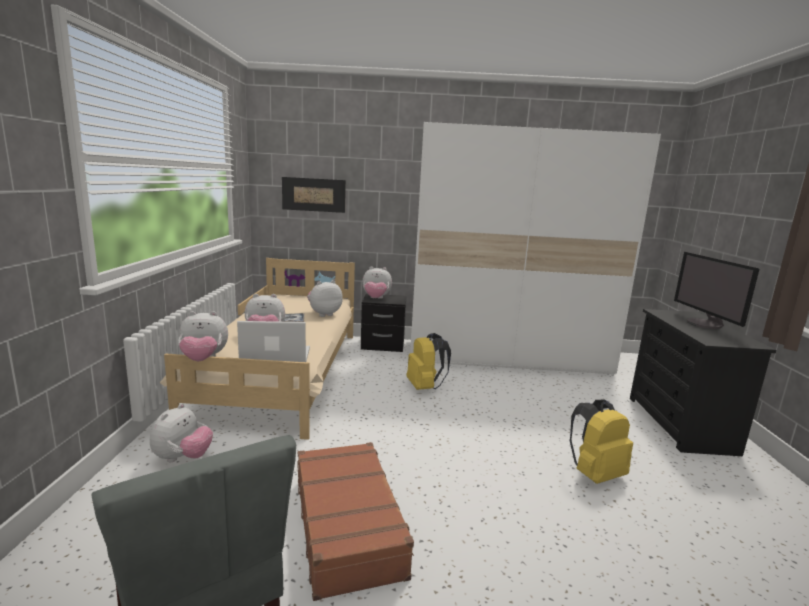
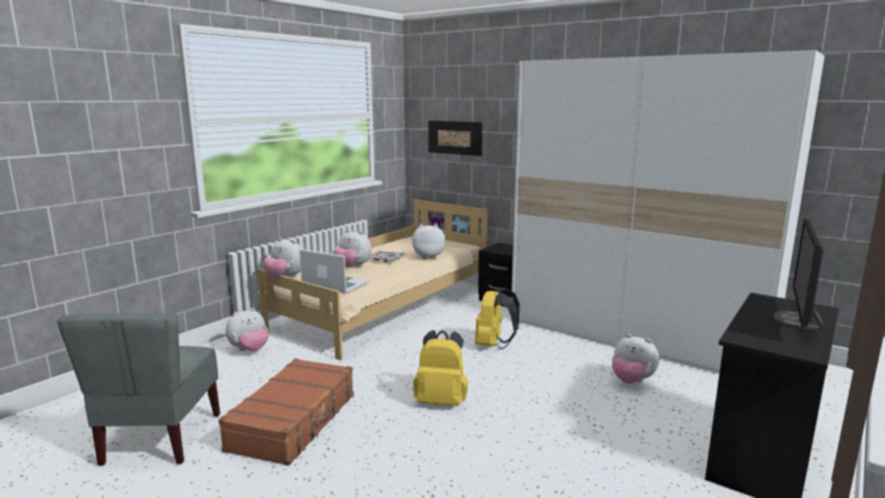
camera: 35 degrees right, 0 degrees up
plush toy [362,267,392,299] -> plush toy moved to [612,334,659,384]
yellow backpack [570,400,633,484] -> yellow backpack moved to [413,330,468,406]

